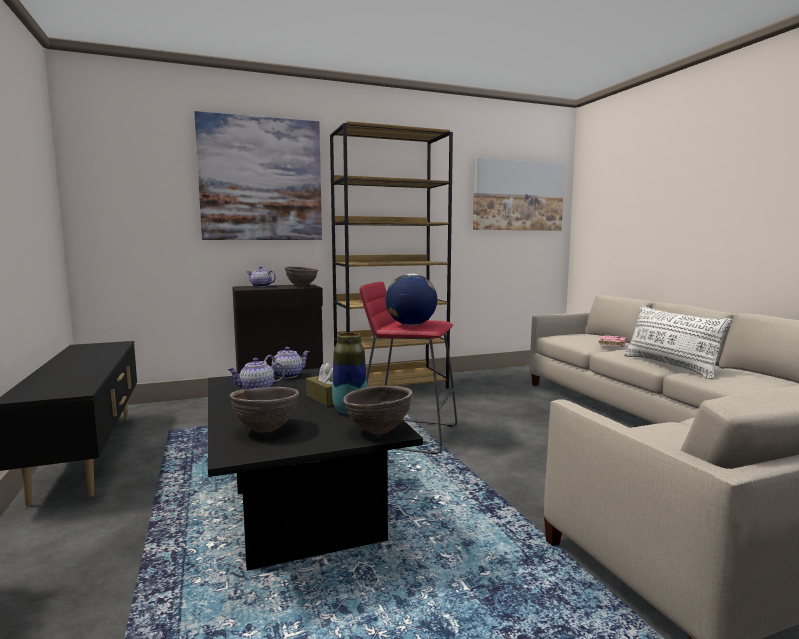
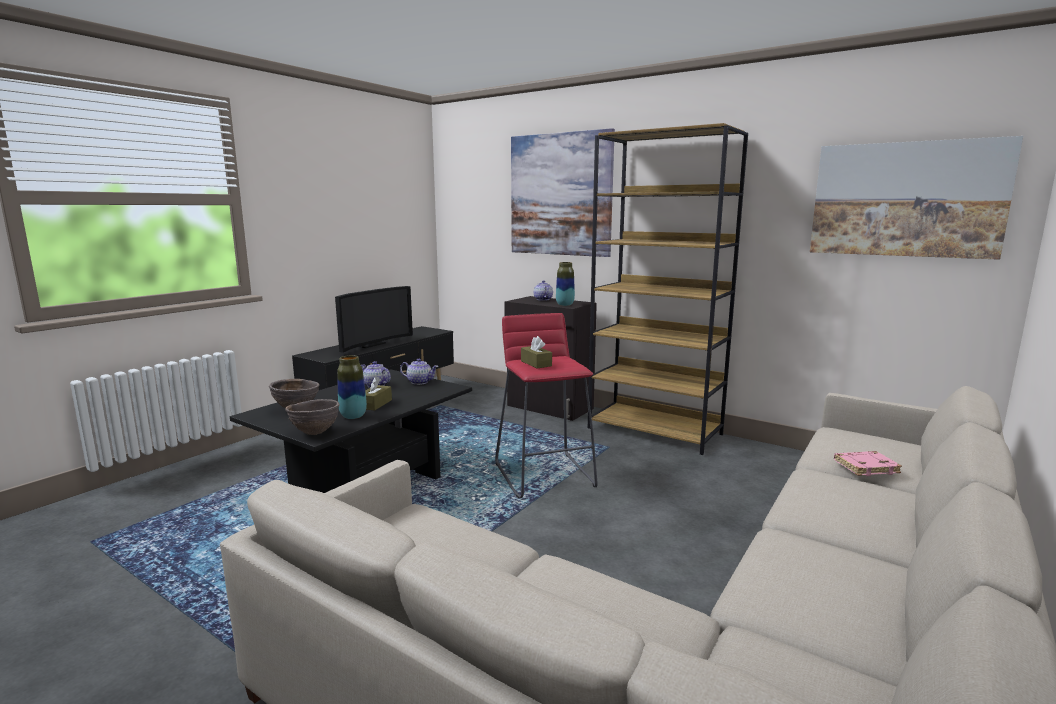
camera: 55 degrees right, 5 degrees up
brown bowl [285,266,318,287] -> vase [556,262,575,306]
globe [386,274,437,326] -> brown tissue box [521,336,552,368]
white pillow [624,306,733,379] -> none
none -> television [335,286,413,353]

